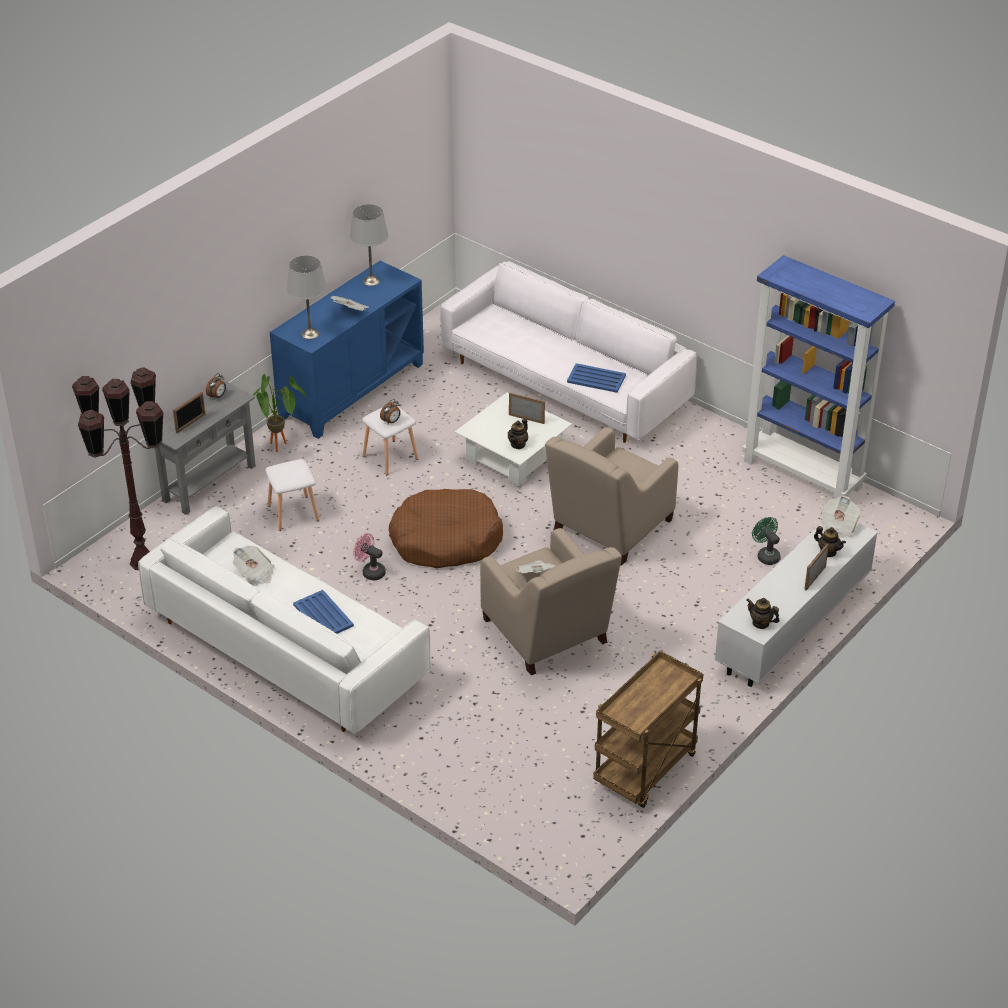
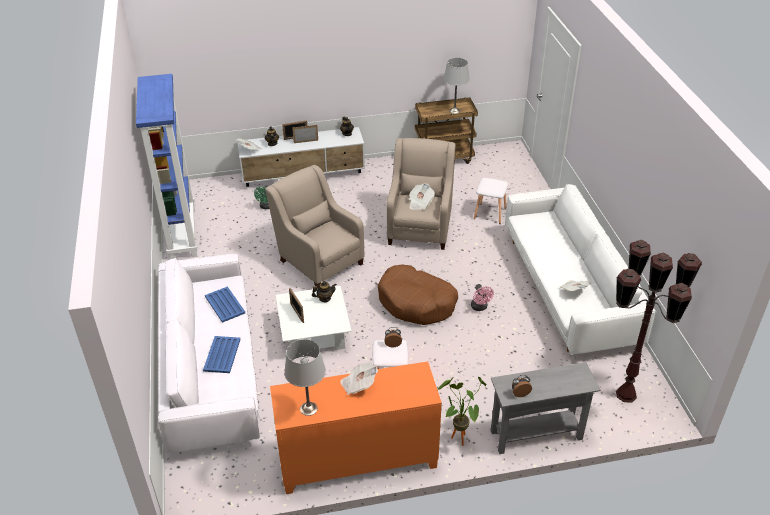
camera: 140 degrees left, 0 degrees up
picture frame [173,391,205,433] -> picture frame moved to [292,125,318,143]
white stool [265,459,319,531] -> white stool moved to [474,178,508,224]
blue cabinet [270,261,424,439] -> orange cabinet [270,361,442,494]
grey table lamp [287,255,327,339] -> grey table lamp moved to [444,58,470,114]
blue tray [293,590,354,634] -> blue tray moved to [203,336,240,373]
beige armchair [545,427,678,566] -> beige armchair turned 120 degrees counterclockwise [265,165,364,288]

